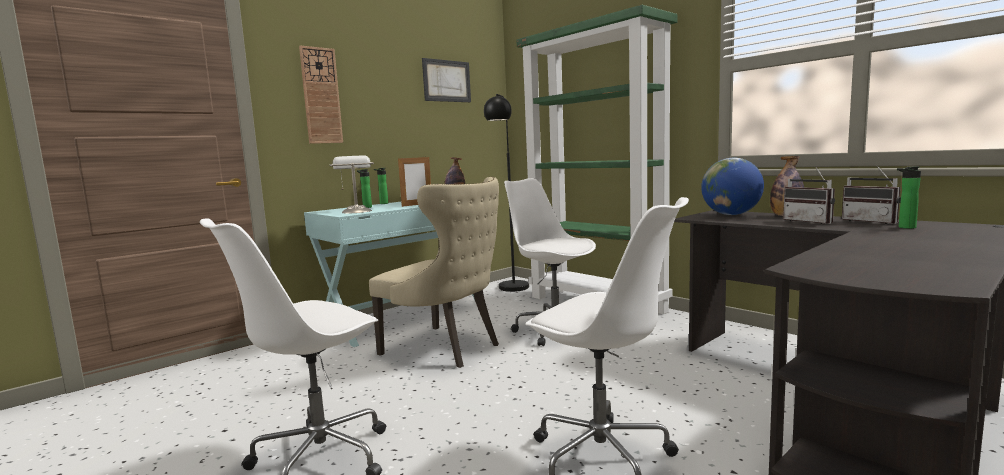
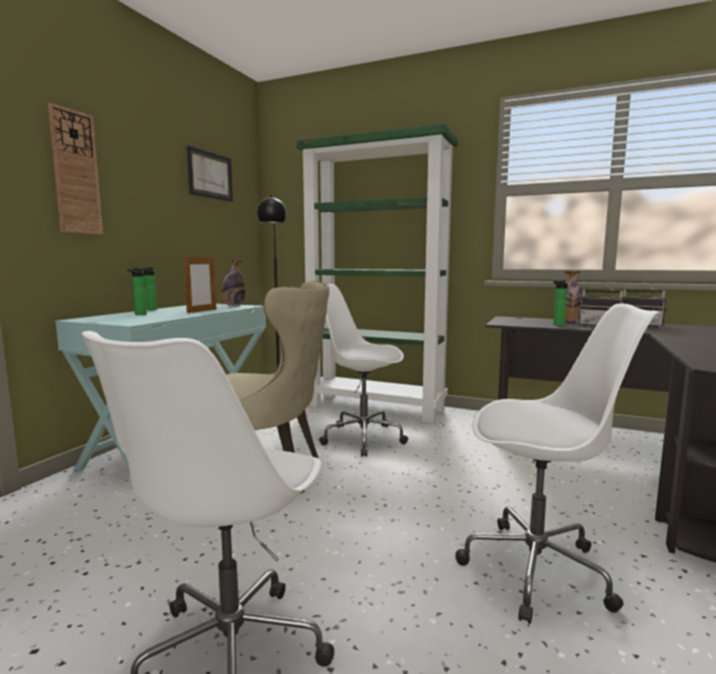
camera: 25 degrees left, 0 degrees up
white table lamp [329,156,374,213] -> none
globe [701,158,764,215] -> none
bottle [897,166,921,229] -> bottle moved to [553,280,567,326]

